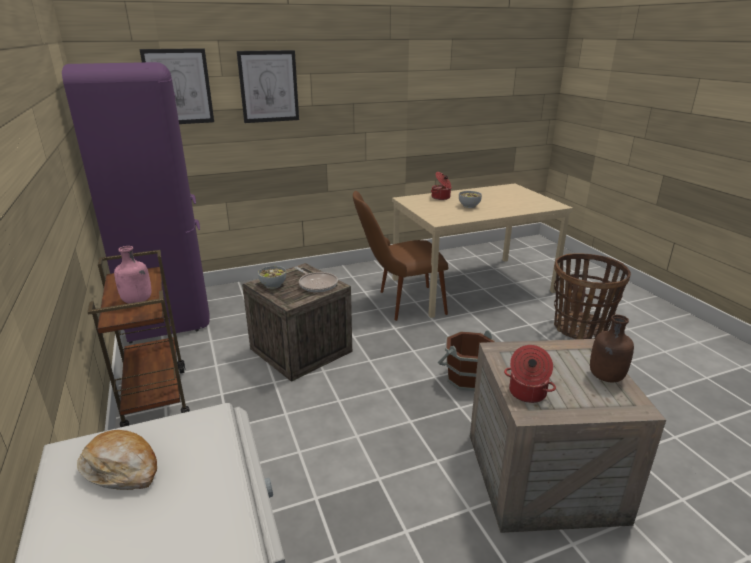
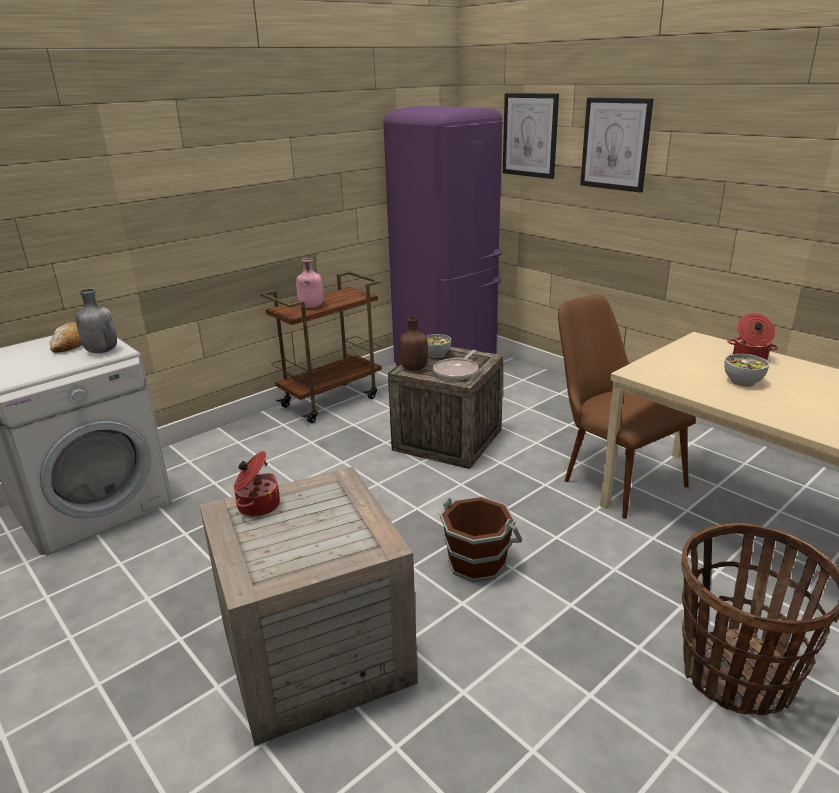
camera: 70 degrees right, 0 degrees up
brown bottle [590,315,634,382] -> brown bottle moved to [399,316,428,371]
none -> grey bottle [76,289,117,353]

